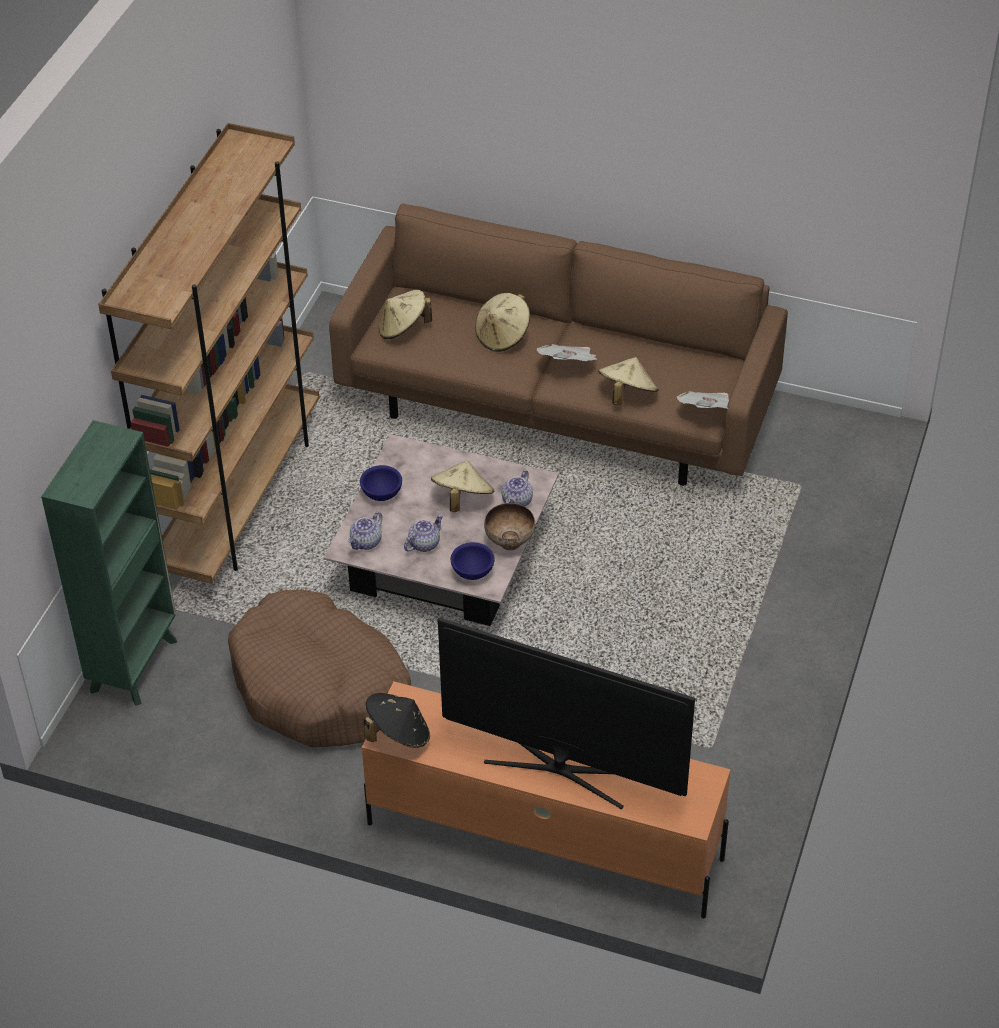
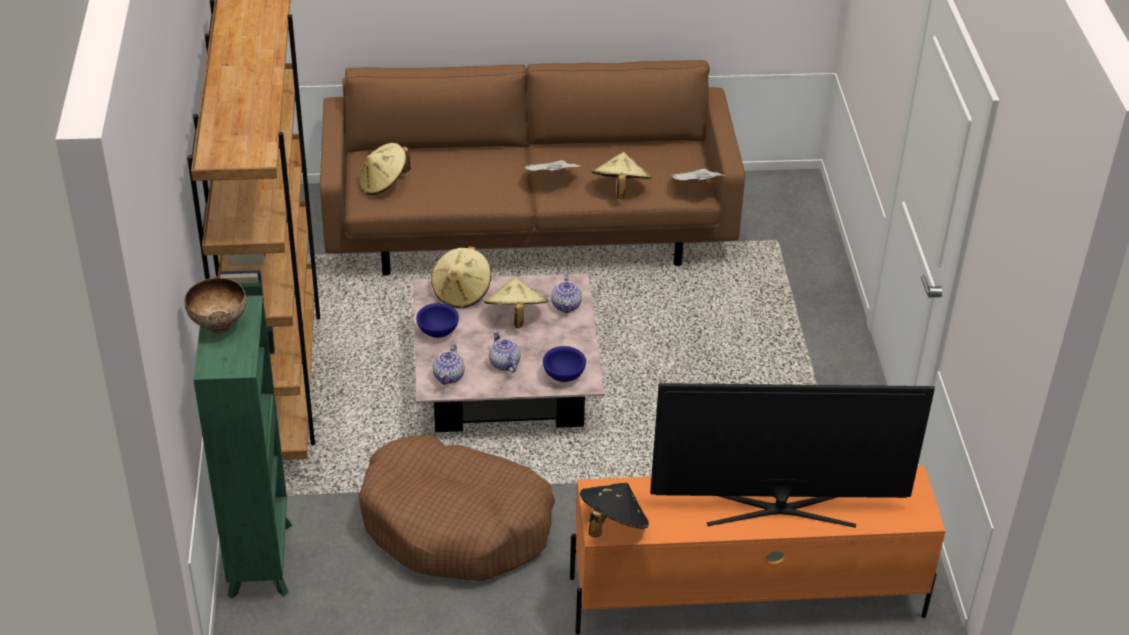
camera: 25 degrees left, 5 degrees down
teapot [404,514,443,552] -> teapot turned 45 degrees counterclockwise [489,330,521,373]
beige hat [475,293,530,352] -> beige hat moved to [431,246,491,308]
bowl [484,503,535,550] -> bowl moved to [185,278,246,334]

